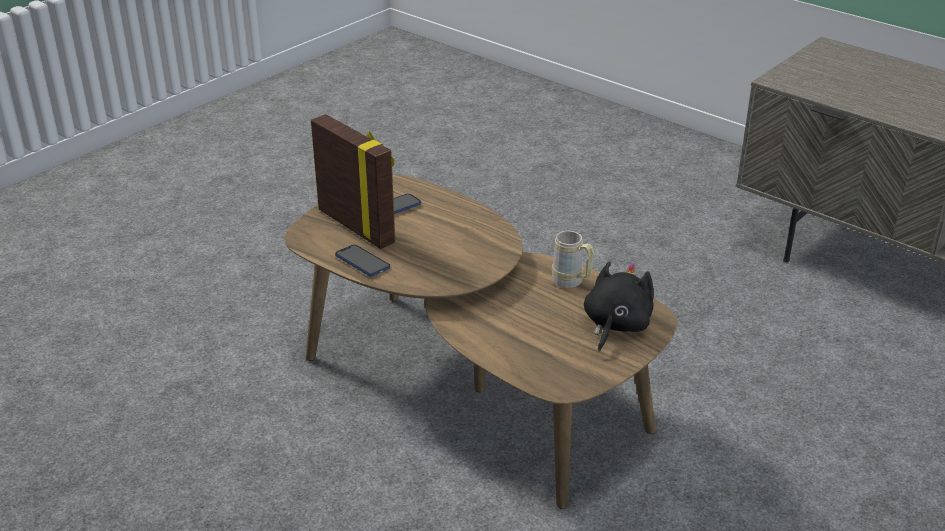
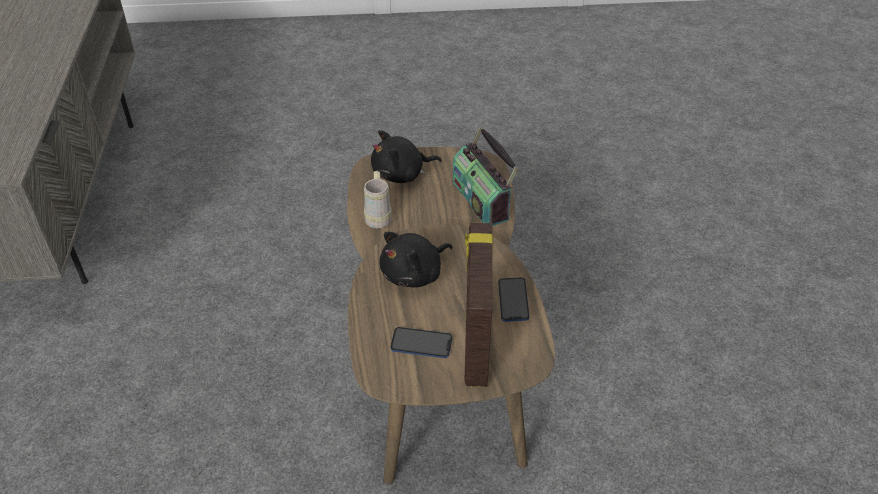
camera: 135 degrees left, 10 degrees up
none -> black plush toy [379,232,452,288]
none -> radio [453,126,518,226]

